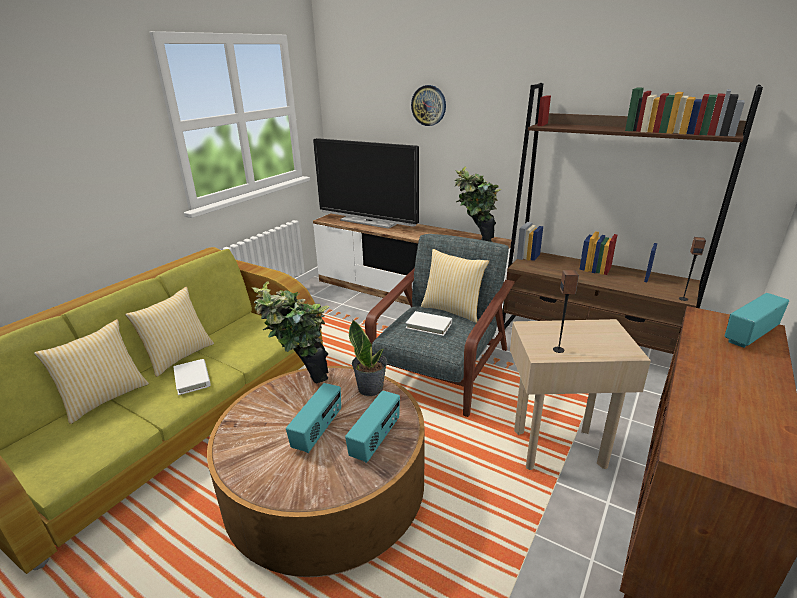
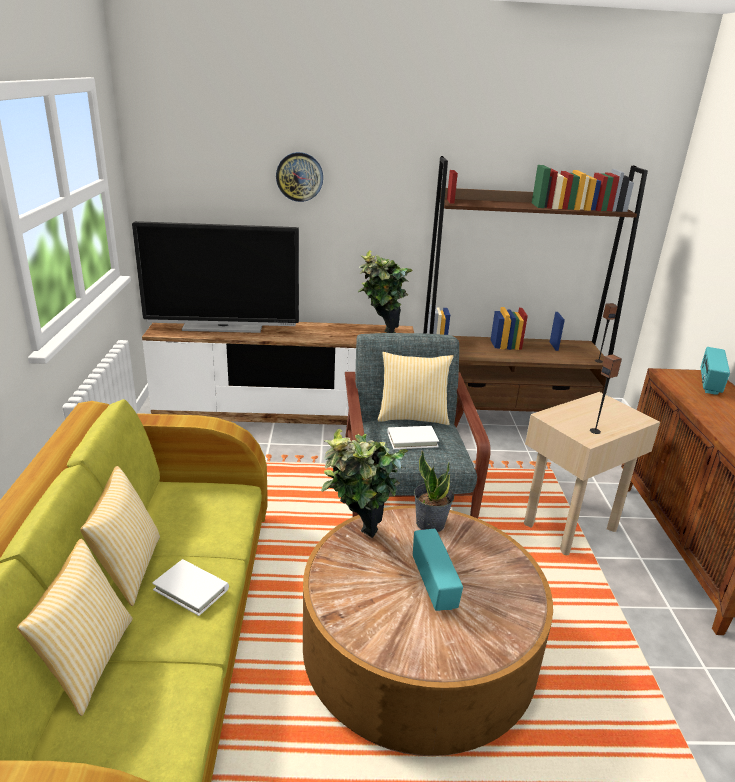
camera: 35 degrees left, 0 degrees up
radio [345,390,400,463] -> none

